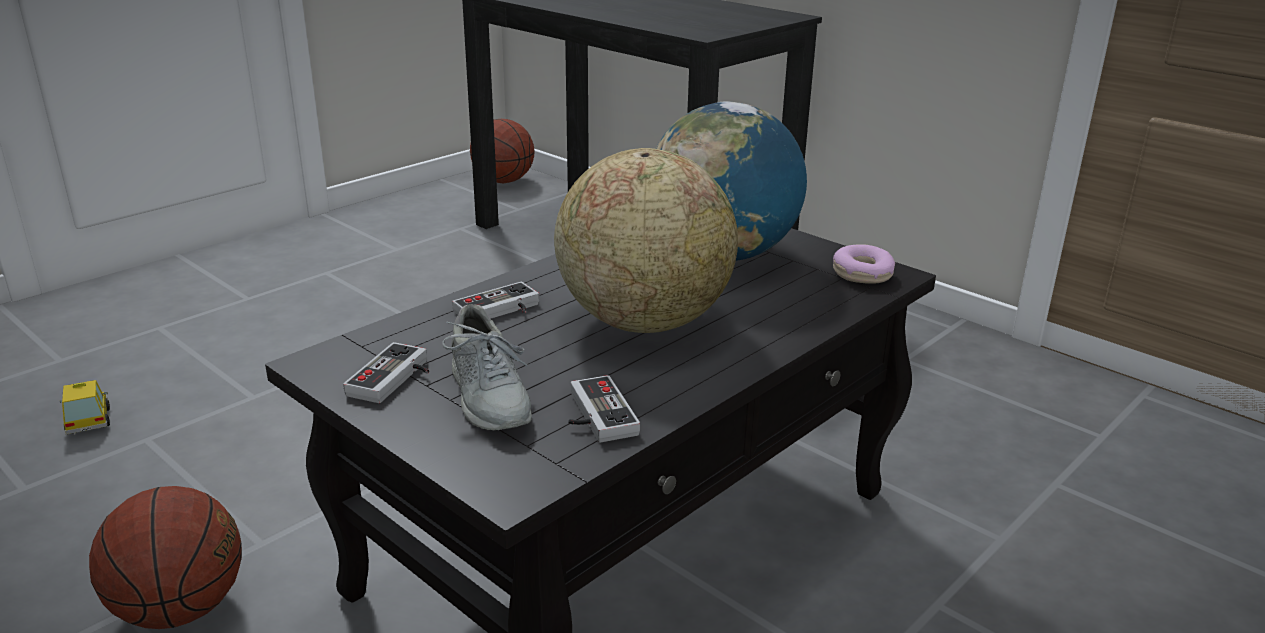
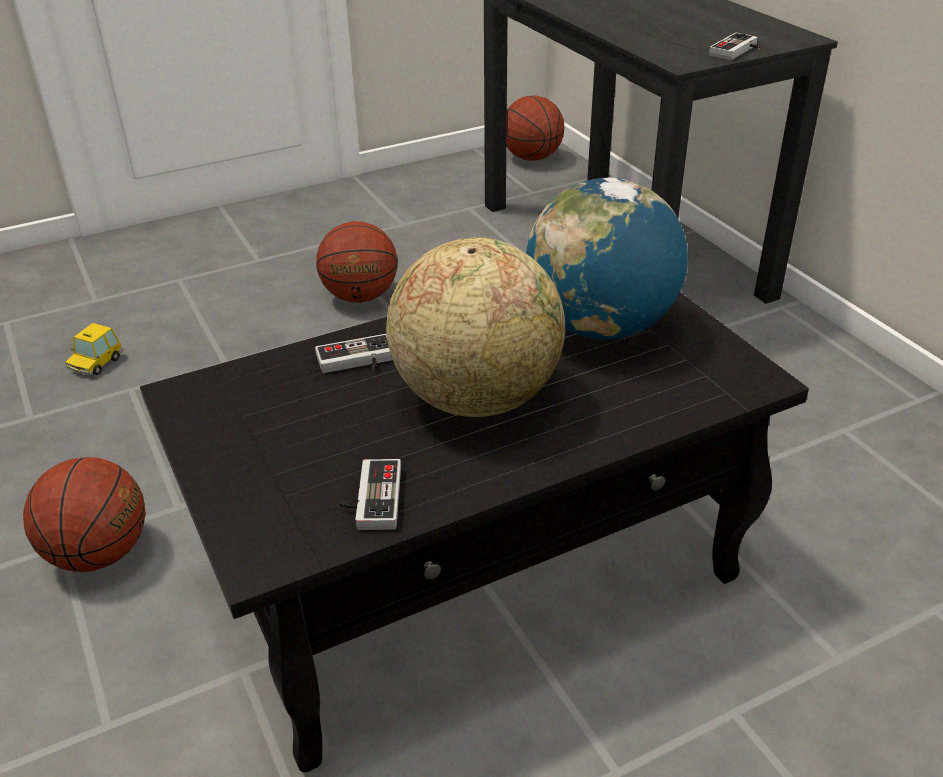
camera: 20 degrees right, 10 degrees up
toy car [60,380,110,435] -> toy car turned 150 degrees counterclockwise [65,323,123,375]
game controller [343,342,429,403] -> game controller moved to [709,33,760,60]
grey shoe [442,304,532,430] -> none
donut [833,245,895,284] -> none
none -> basketball [316,221,398,303]

